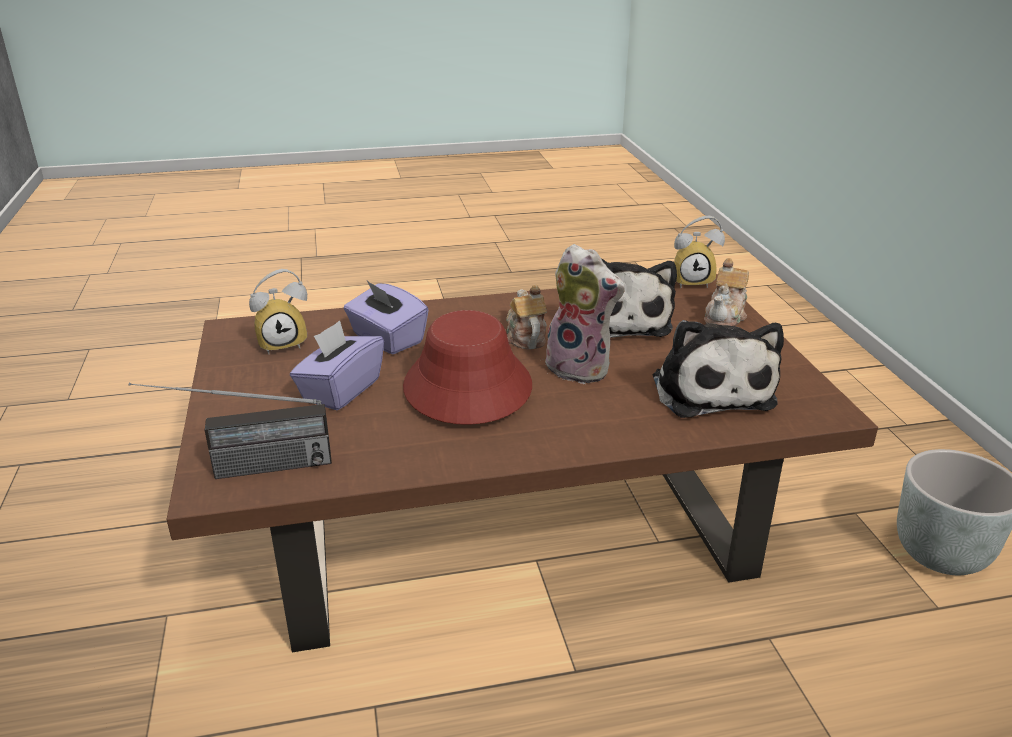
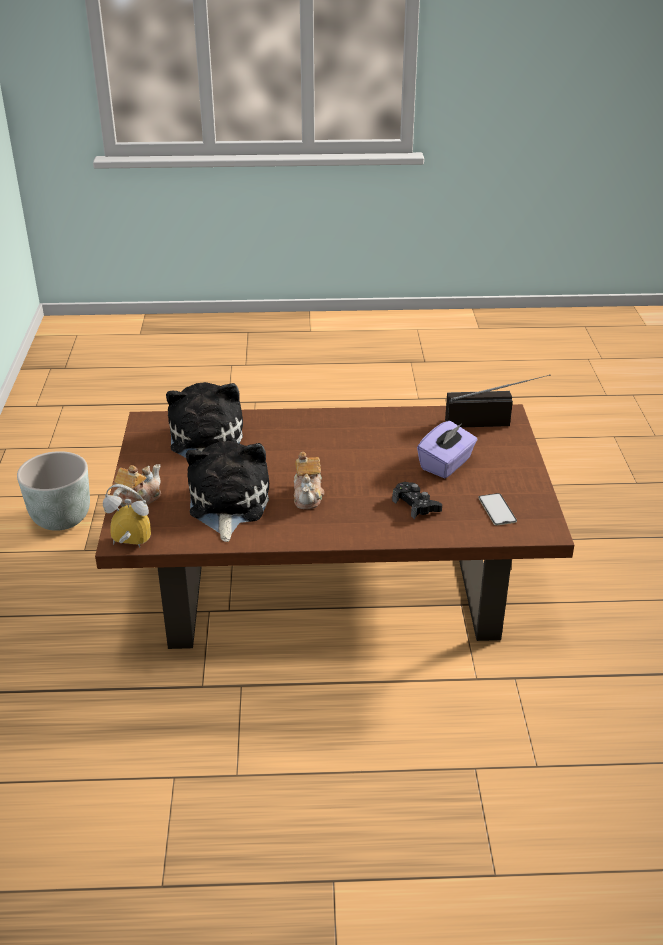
camera: 170 degrees left, 5 degrees up
alarm clock [249,269,307,354] -> phone [478,493,517,525]
purple tissue box [344,281,429,354] -> black game controller [392,482,442,519]
red hat [403,310,532,425] -> none
plush toy [545,244,625,384] -> none

